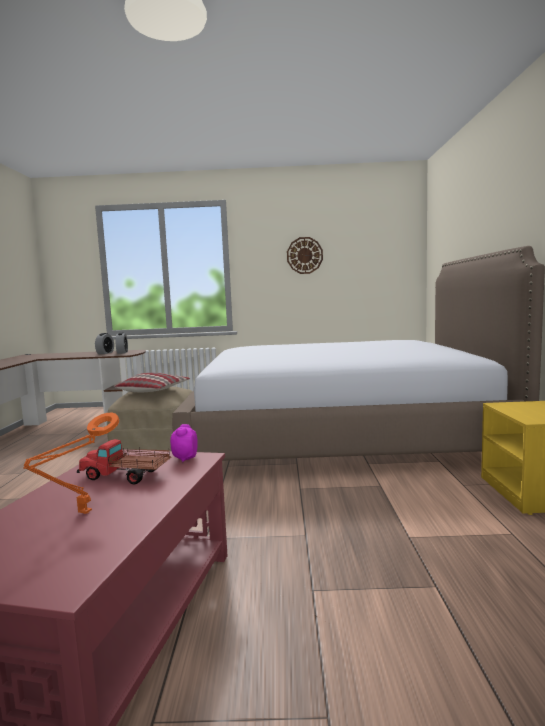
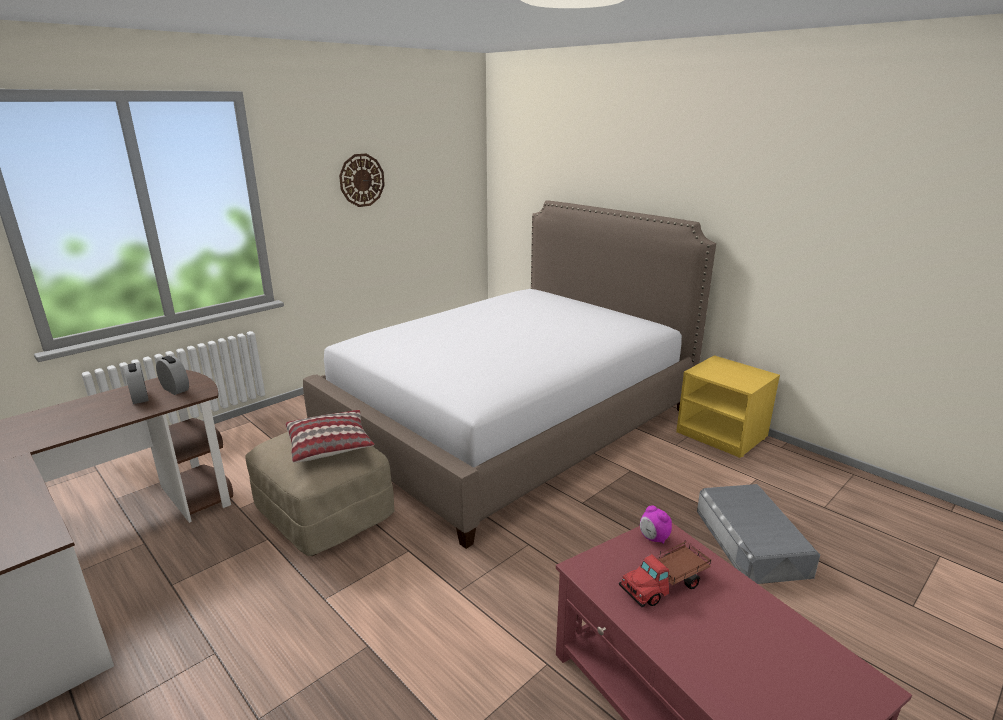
camera: 45 degrees left, 15 degrees up
orange table lamp [23,412,119,514] -> none
none -> grey storage box [697,484,820,584]

